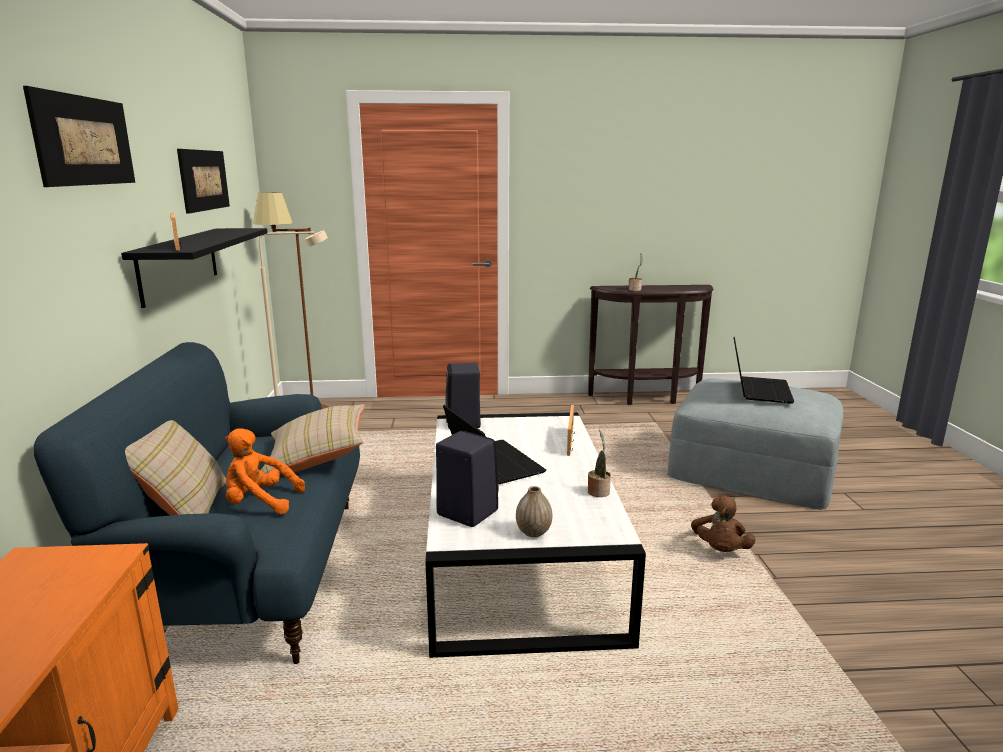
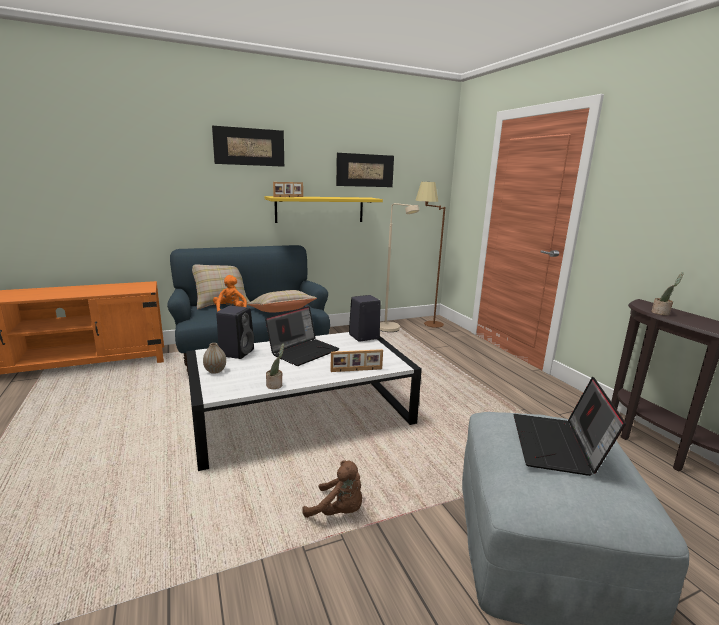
camera: 70 degrees right, 0 degrees up
black shelf [121,228,268,308] -> yellow shelf [265,196,383,223]
brown plush toy [691,495,755,552] -> brown plush toy turned 150 degrees counterclockwise [302,460,362,518]
laptop [733,337,794,404] -> laptop turned 105 degrees clockwise [513,377,626,476]

